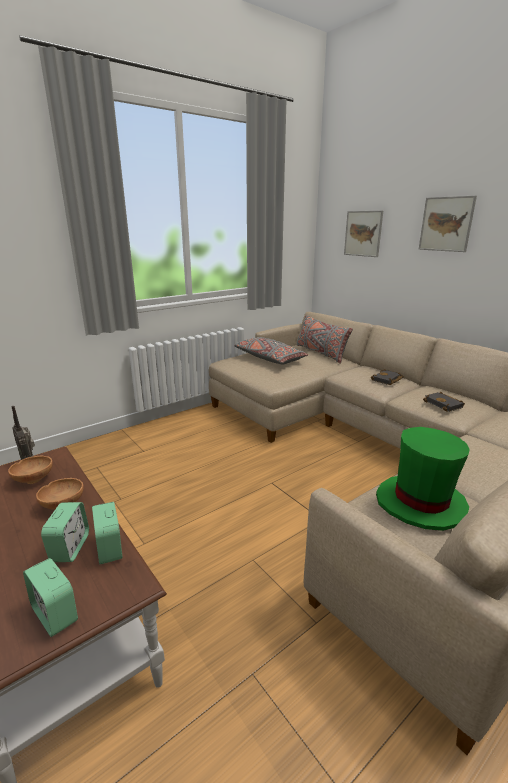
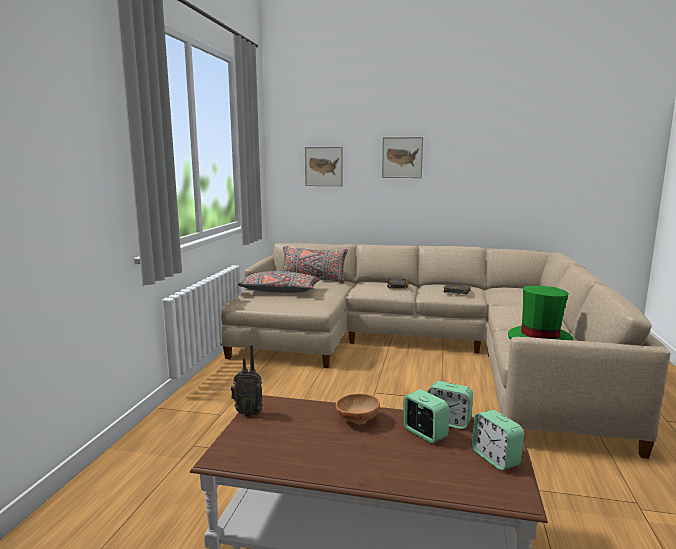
camera: 40 degrees left, 10 degrees down
brown bowl [8,456,53,484] -> none
alarm clock [23,558,78,637] -> alarm clock turned 60 degrees clockwise [472,410,524,470]

